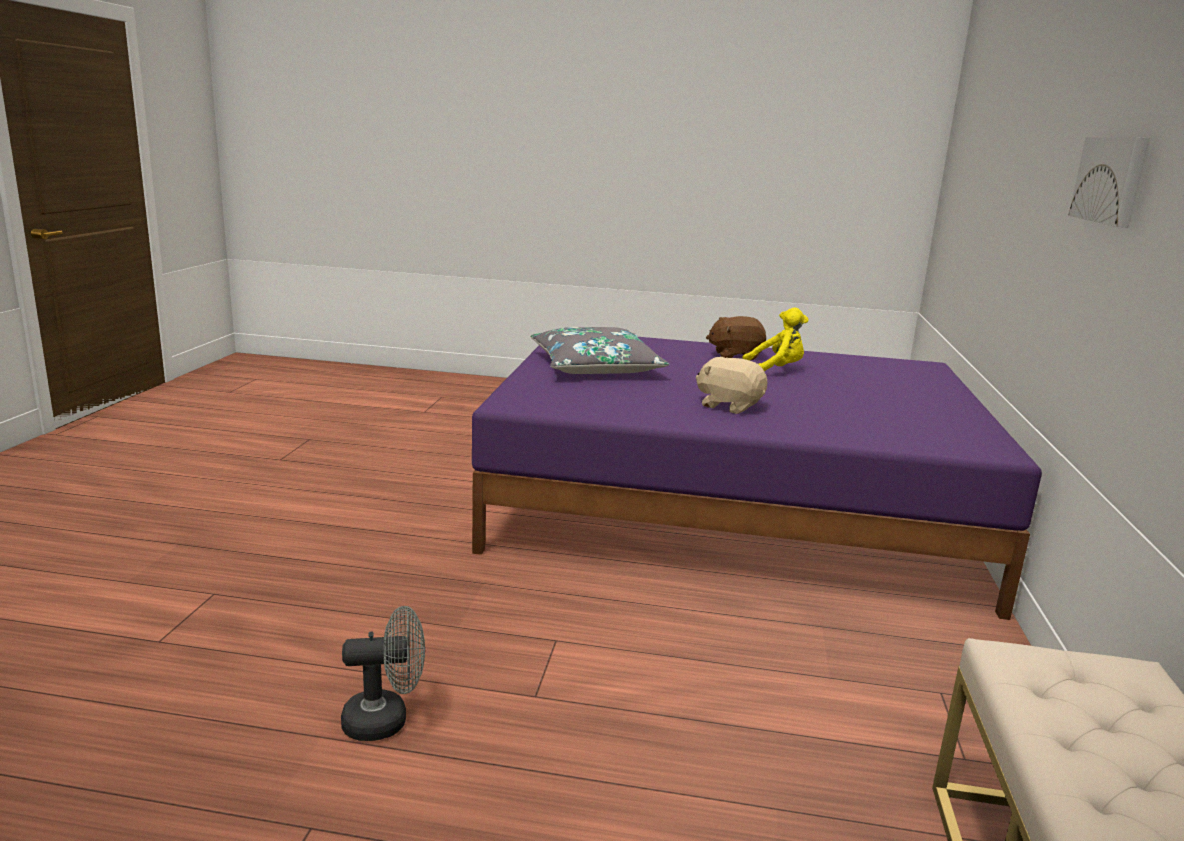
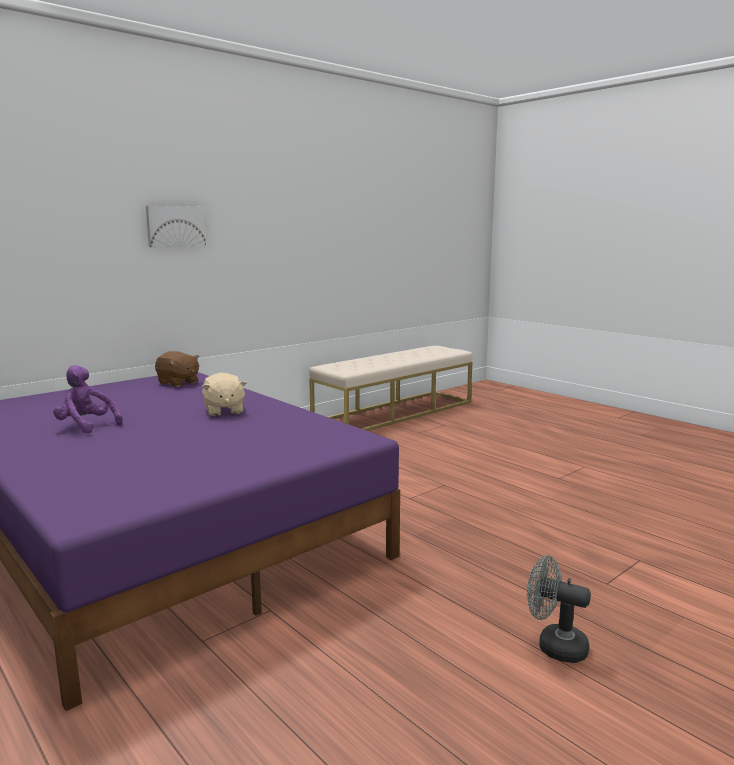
camera: 140 degrees left, 5 degrees down
grey fan [341,606,425,741] -> grey fan moved to [527,555,591,663]
grey pillow [531,327,669,374] -> none
brown plush toy [706,316,766,360] -> brown plush toy moved to [155,351,200,387]
yellow plush toy [742,307,809,371] -> purple plush toy [53,365,123,433]

